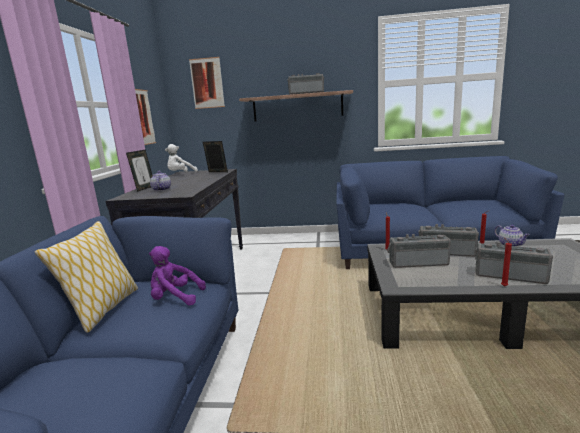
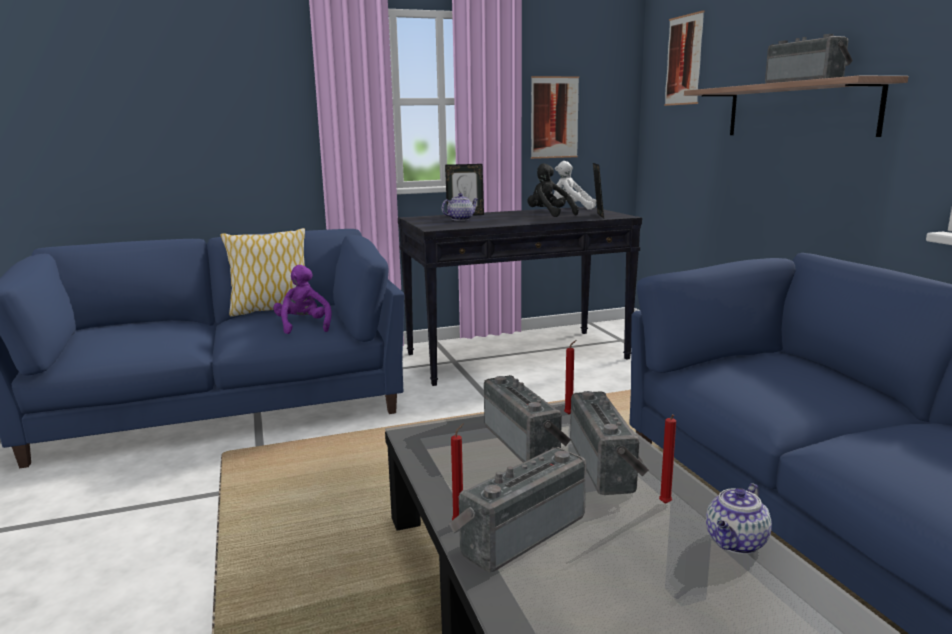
camera: 65 degrees right, 0 degrees up
radio [475,242,553,284] -> radio turned 135 degrees counterclockwise [449,447,586,572]
none -> black plush toy [528,163,579,217]

